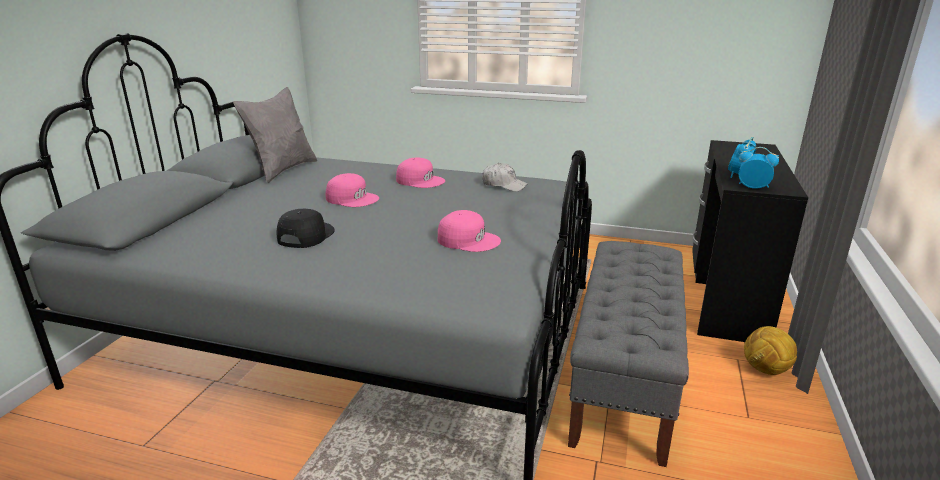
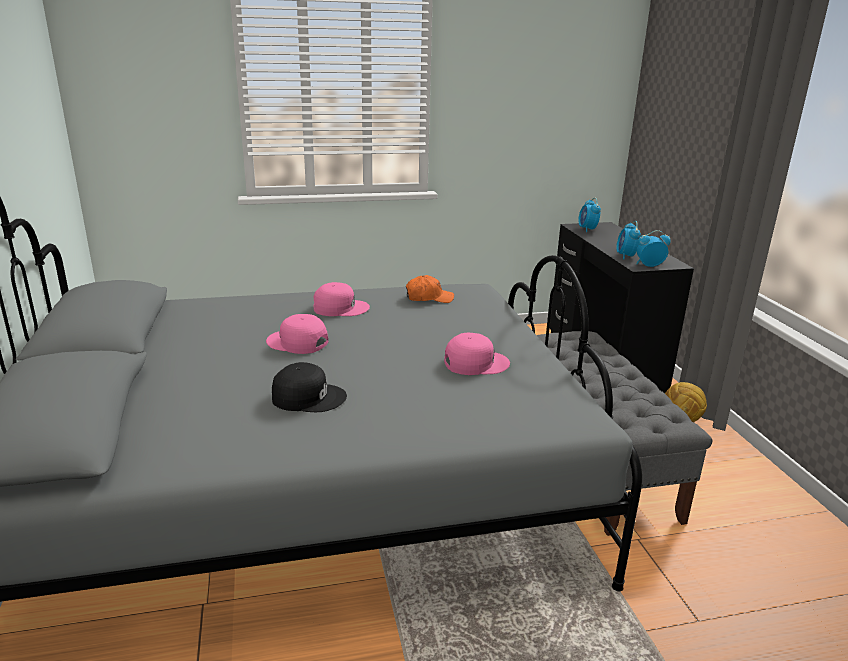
camera: 30 degrees left, 0 degrees up
grey pillow [233,87,317,183] -> none
black cap [277,209,334,248] -> black cap turned 105 degrees clockwise [272,362,347,412]
pink cap [326,173,379,207] -> pink cap turned 150 degrees counterclockwise [266,314,328,354]
white cap [482,163,528,192] -> orange cap [406,275,454,303]
none -> alarm clock [578,198,601,232]

